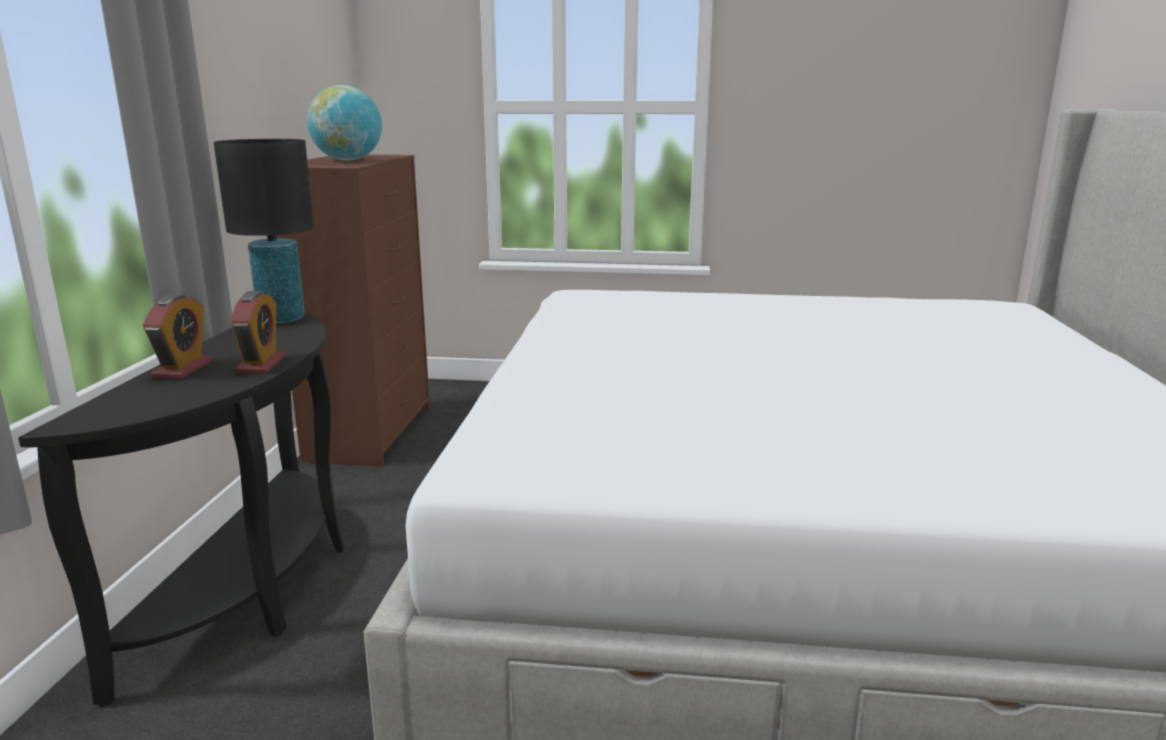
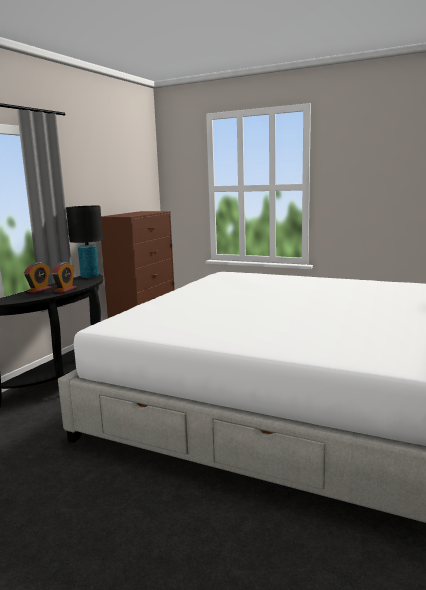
camera: 20 degrees right, 5 degrees down
globe [307,85,382,161] -> none

